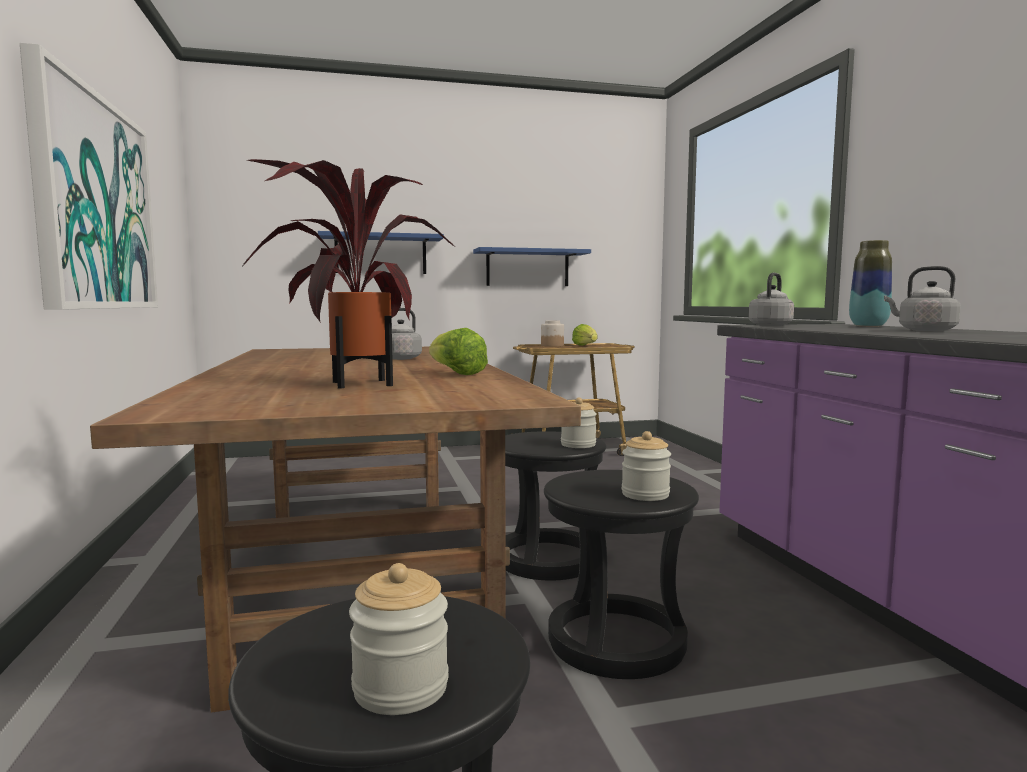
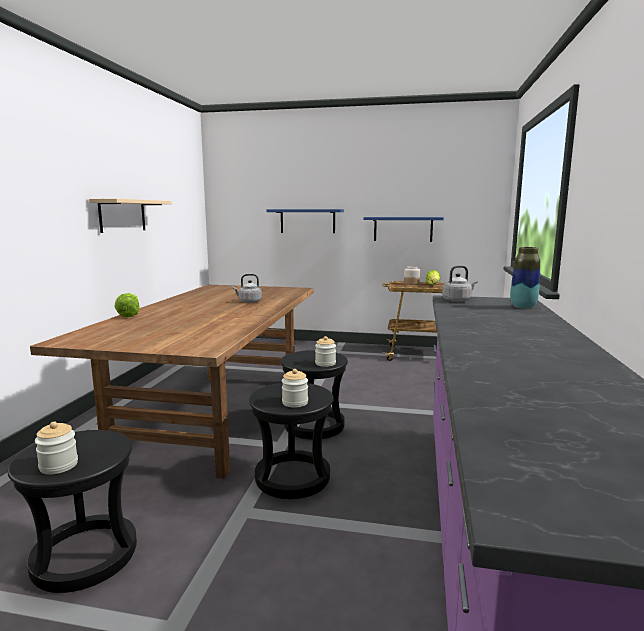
camera: 25 degrees right, 5 degrees up
picture [20,43,158,310] -> beige shelf [89,199,172,233]
potted plant [243,159,454,389] -> none
lettuce [429,328,488,375] -> lettuce moved to [114,293,139,317]
grey kettle [884,266,961,331] -> none

